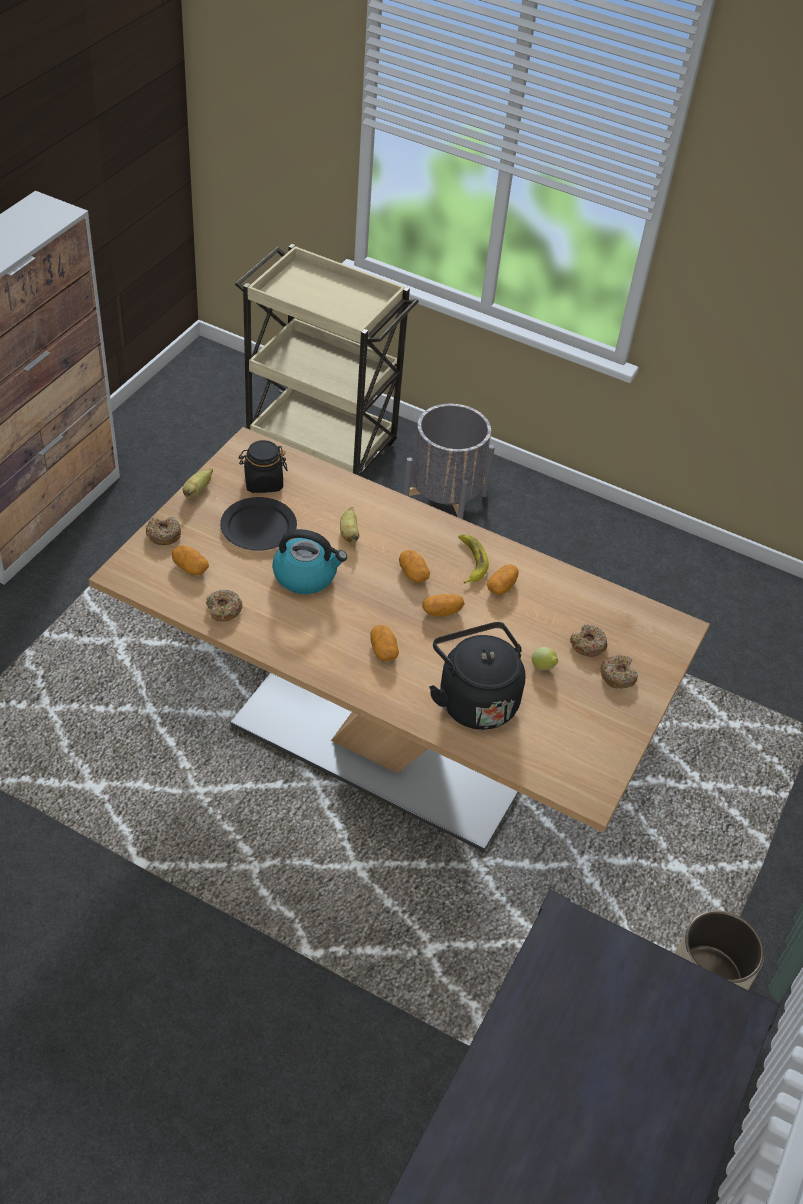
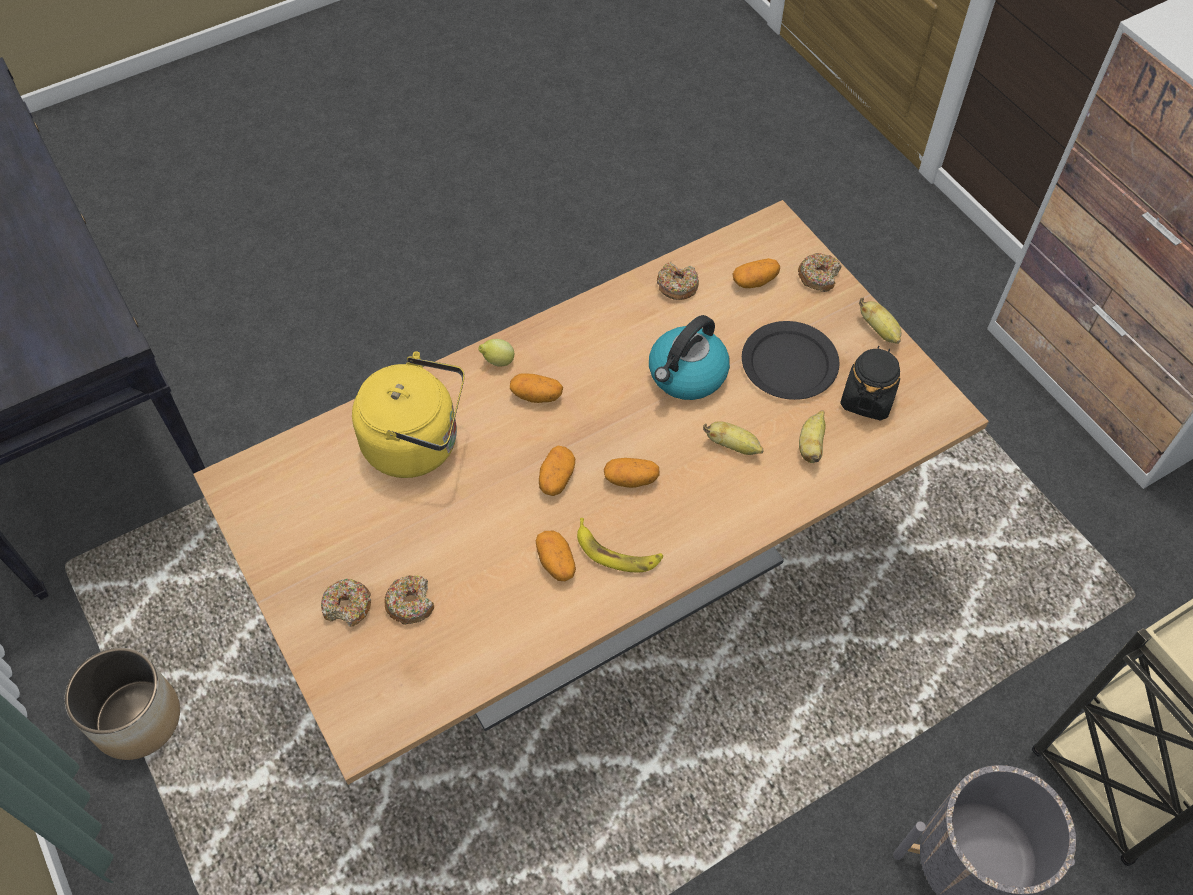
camera: 125 degrees right, 10 degrees up
black kettle [429,622,526,730] -> yellow kettle [352,351,464,478]
lemon [532,647,558,670] -> lemon moved to [478,339,514,367]
none -> banana [799,410,826,463]

